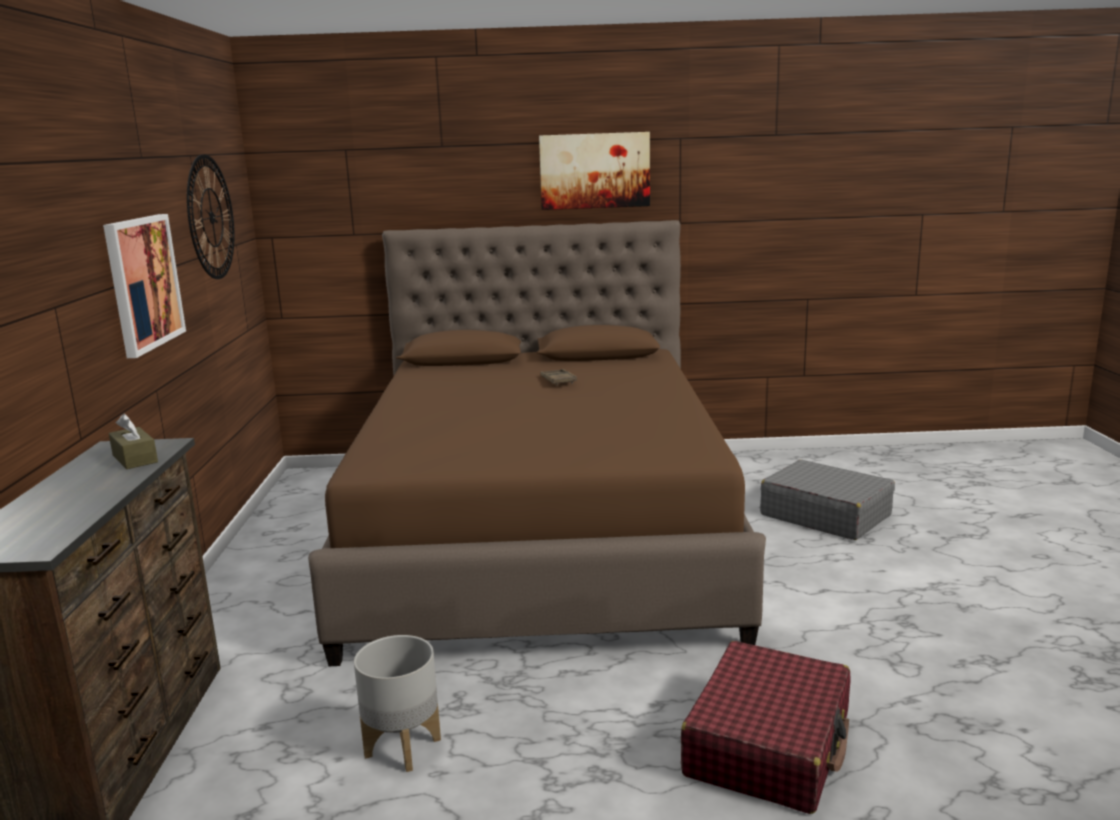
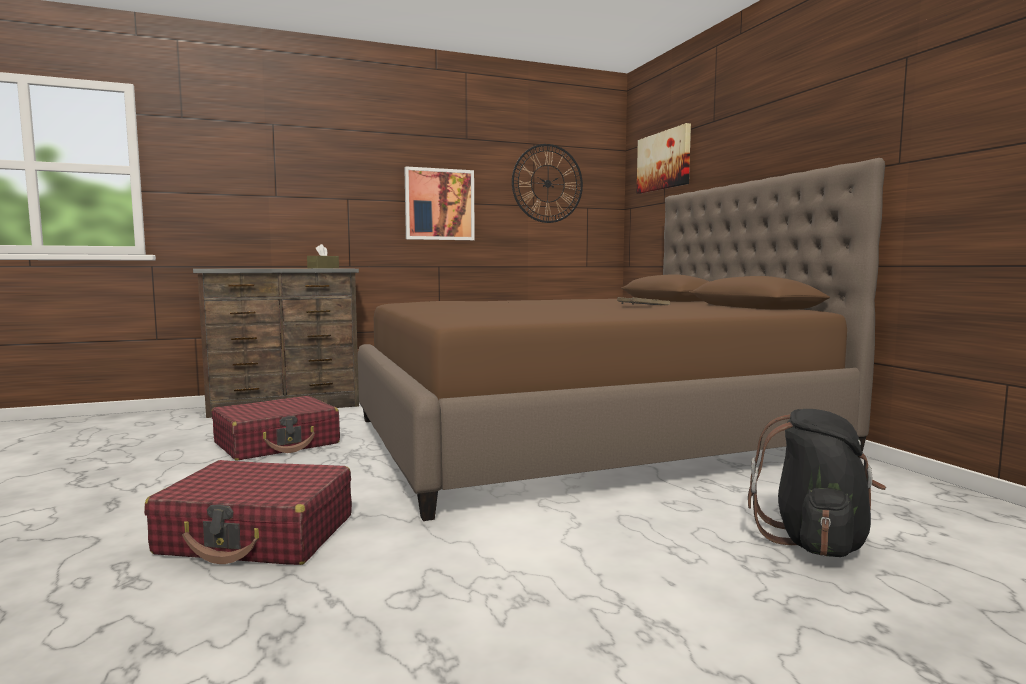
camera: 70 degrees right, 10 degrees down
grey planter [354,635,441,772] -> red suitcase [212,396,340,461]
picture [539,132,650,210] -> picture moved to [637,123,691,194]
grey suitcase [760,460,895,540] -> black backpack [748,409,886,557]

